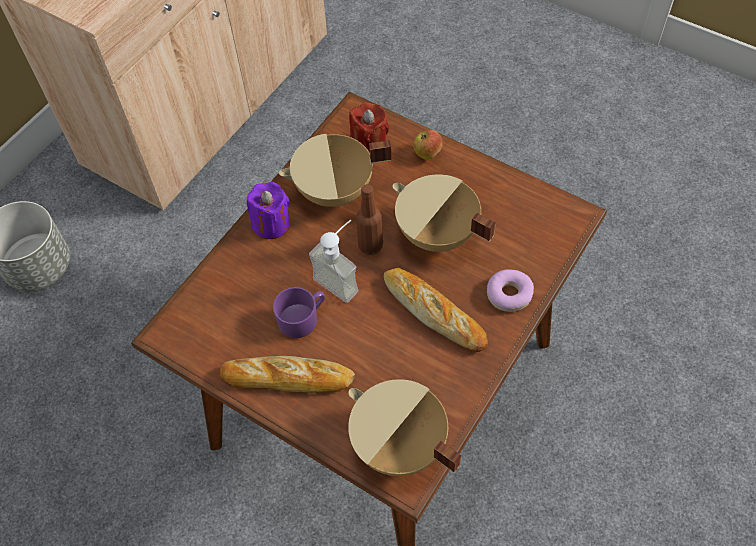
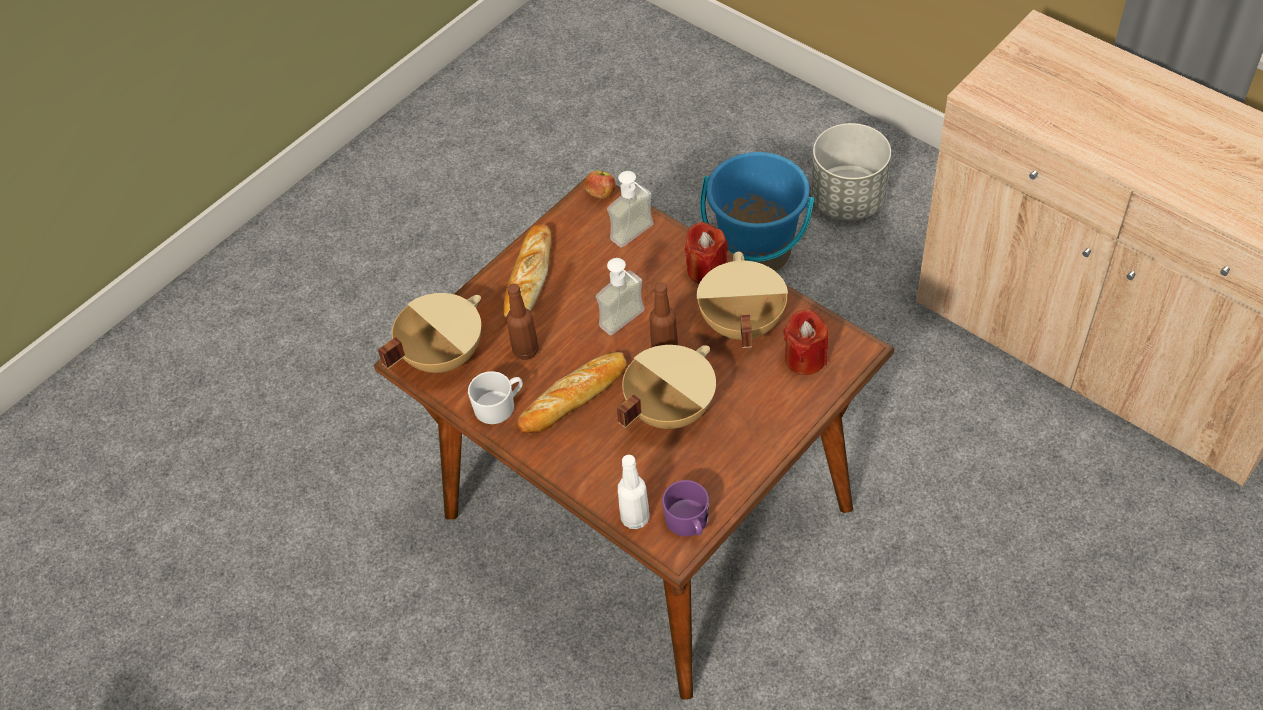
camera: 100 degrees right, 5 degrees down
purple candle [247,182,290,239] -> red candle [685,221,728,284]
purple mug [273,287,325,338] -> purple mug moved to [662,480,709,536]
apple [413,129,443,160] -> apple moved to [585,170,616,199]
donut [487,269,534,312] -> none
none -> white mug [468,371,523,424]
none -> brown bottle [507,284,539,360]
none -> soap dispenser [607,171,654,248]
none -> white bottle [618,455,650,529]
none -> blue bucket [700,152,815,271]

